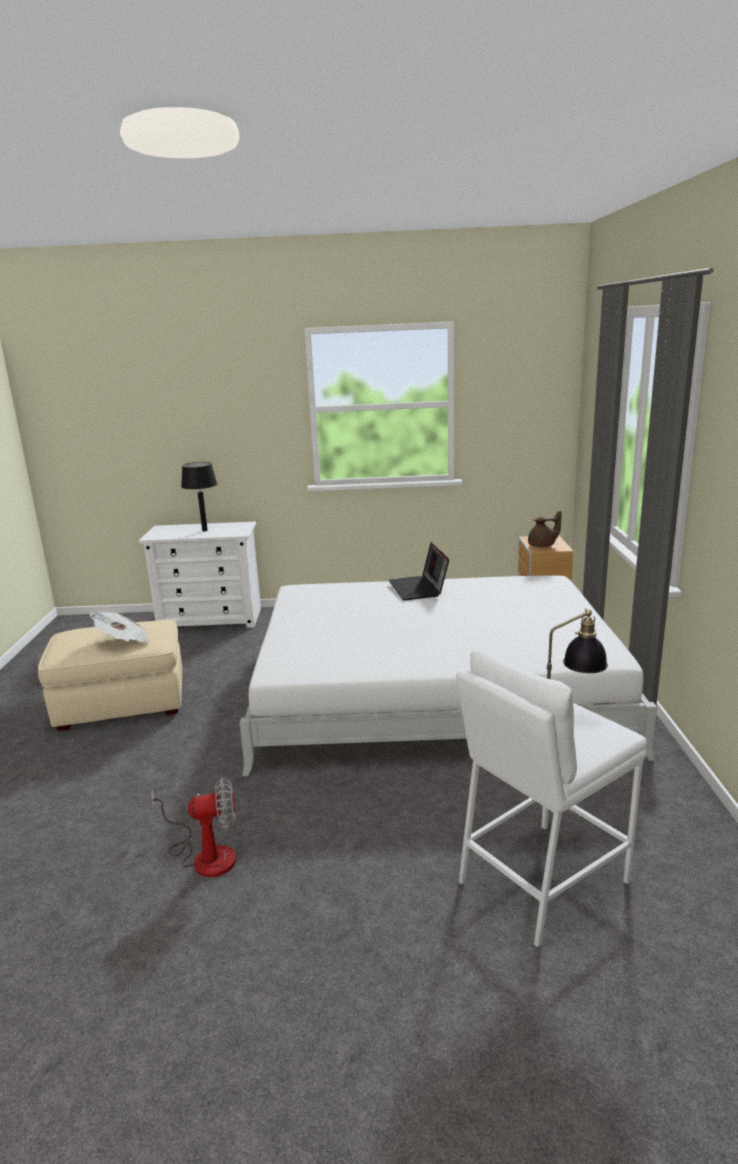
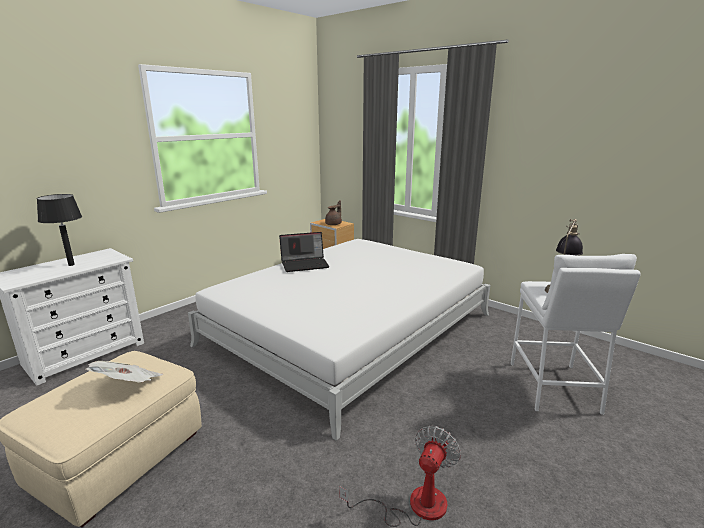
camera: 50 degrees left, 0 degrees up
laptop [389,543,449,600] -> laptop turned 45 degrees counterclockwise [279,232,330,272]

